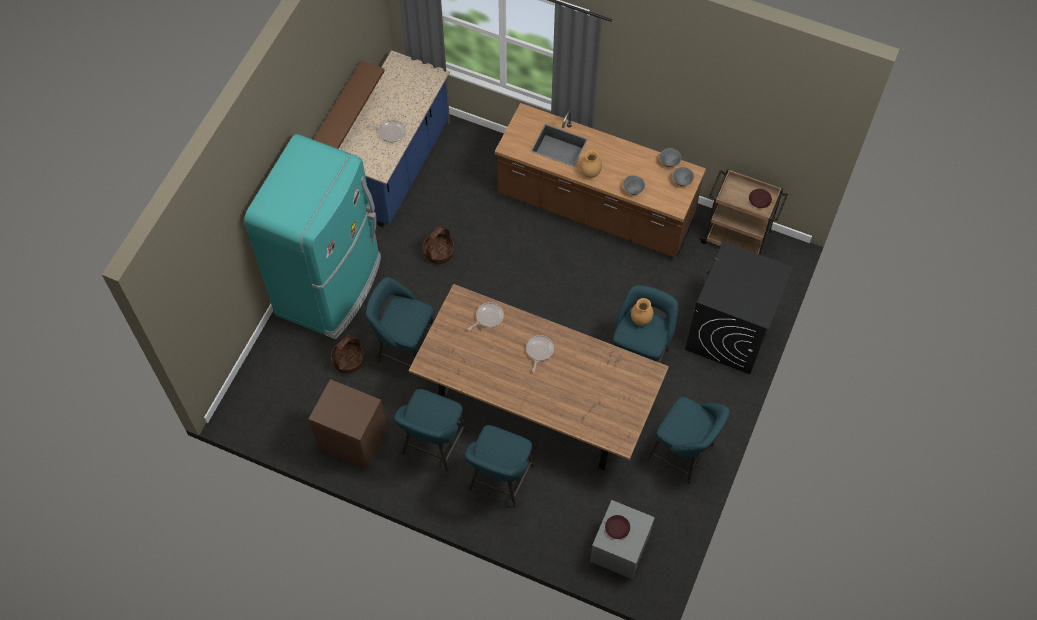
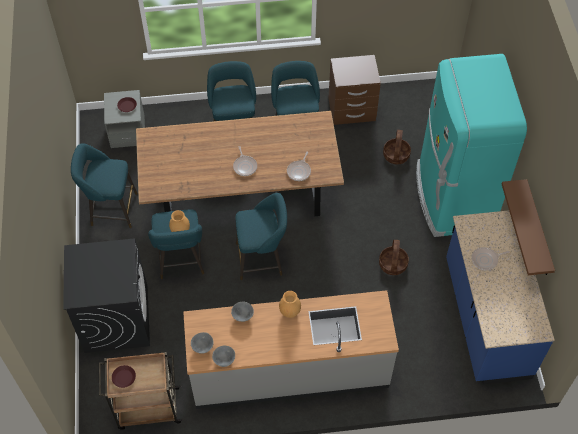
camera: 150 degrees right, 5 degrees down
turquoise stool [365,277,434,378] -> turquoise stool moved to [235,193,287,280]
brown counter [495,103,706,258] -> grey counter [183,290,399,409]

